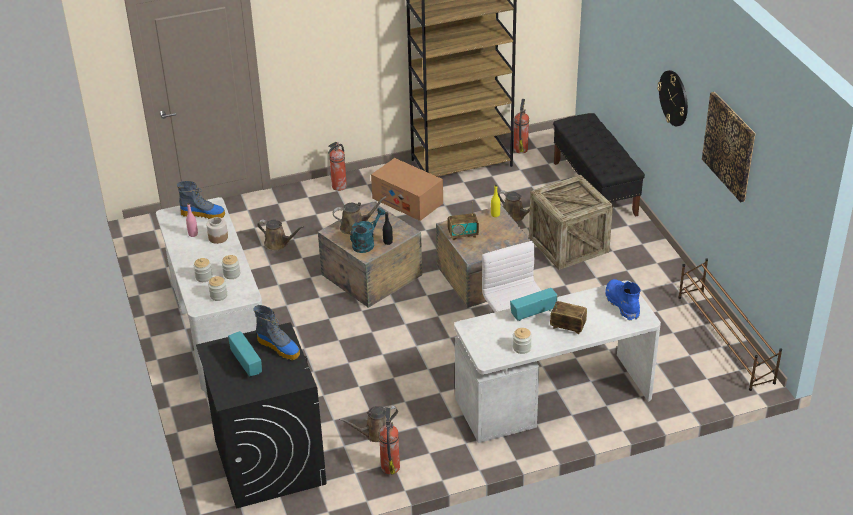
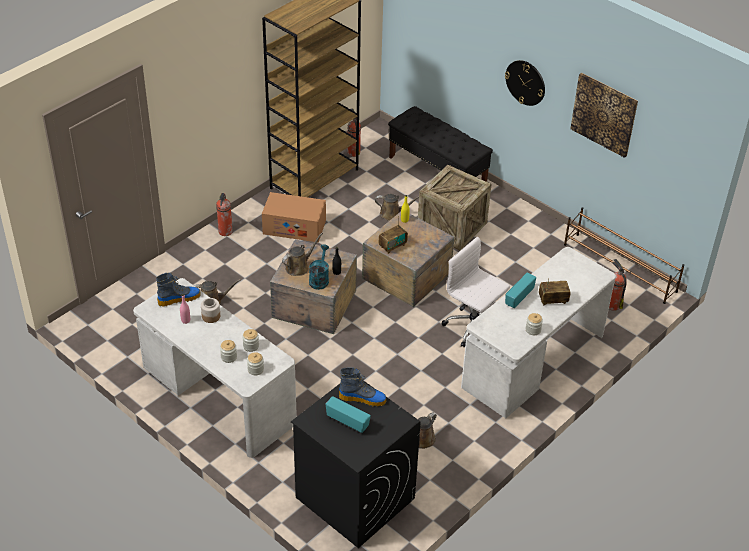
camera: 30 degrees left, 5 degrees up
fire extinguisher [379,408,400,475] -> fire extinguisher moved to [609,259,626,311]
blue boot [605,279,641,321] -> none

